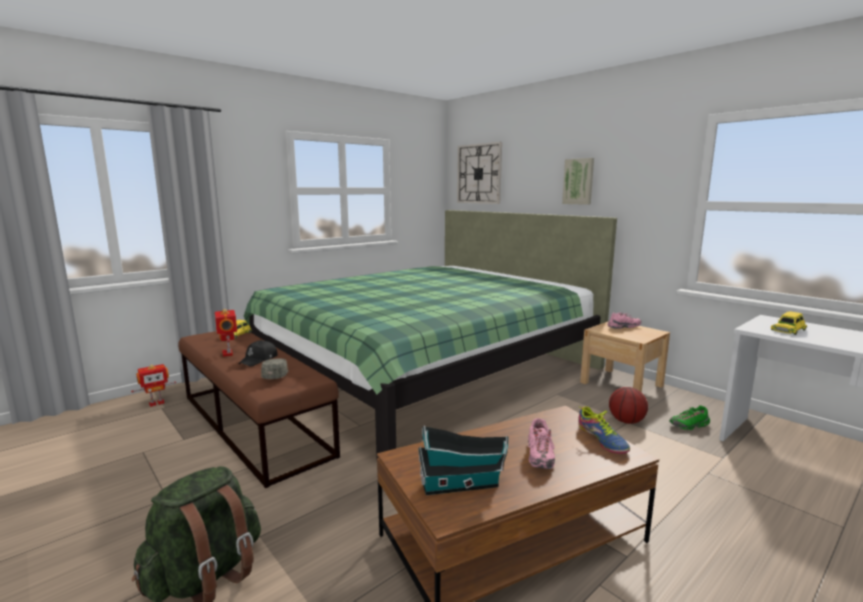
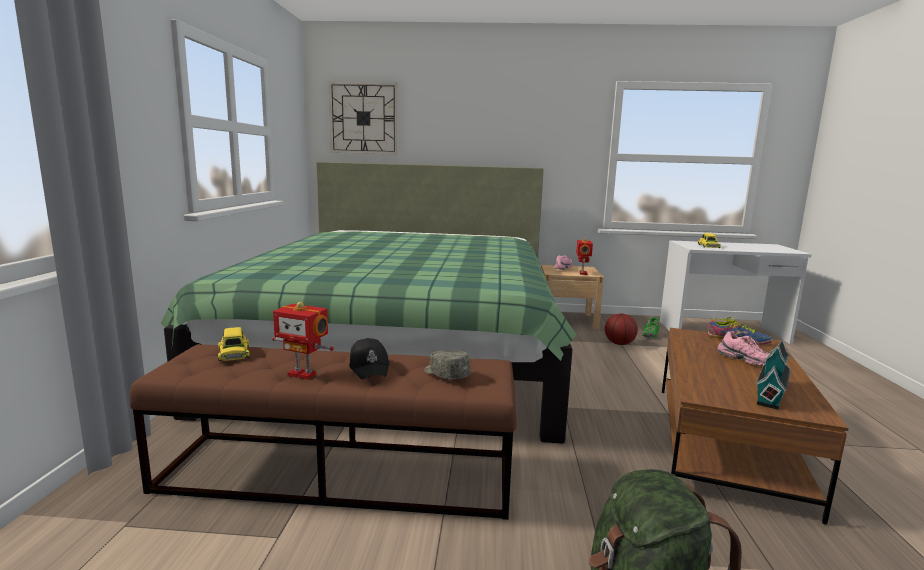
camera: 45 degrees left, 0 degrees up
toy robot [131,364,176,407] -> toy robot moved to [576,238,593,275]
picture [562,158,594,205] -> none

